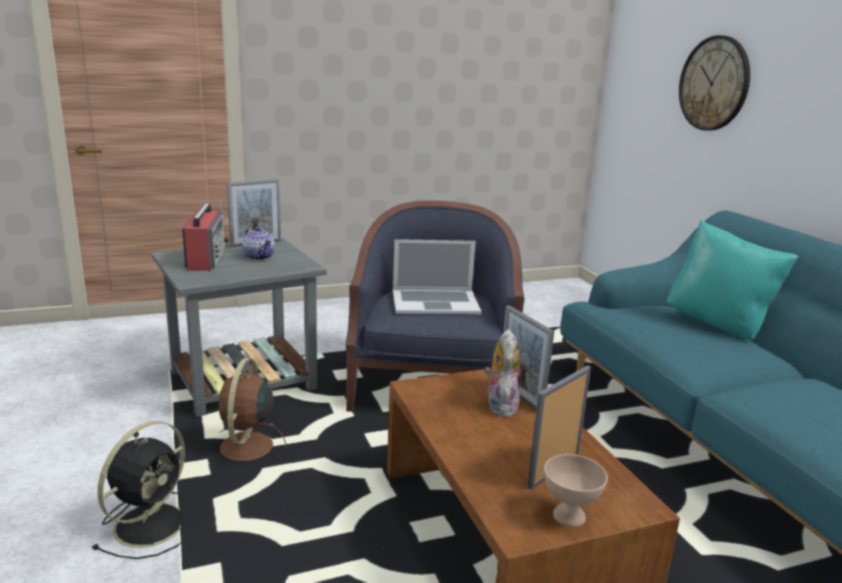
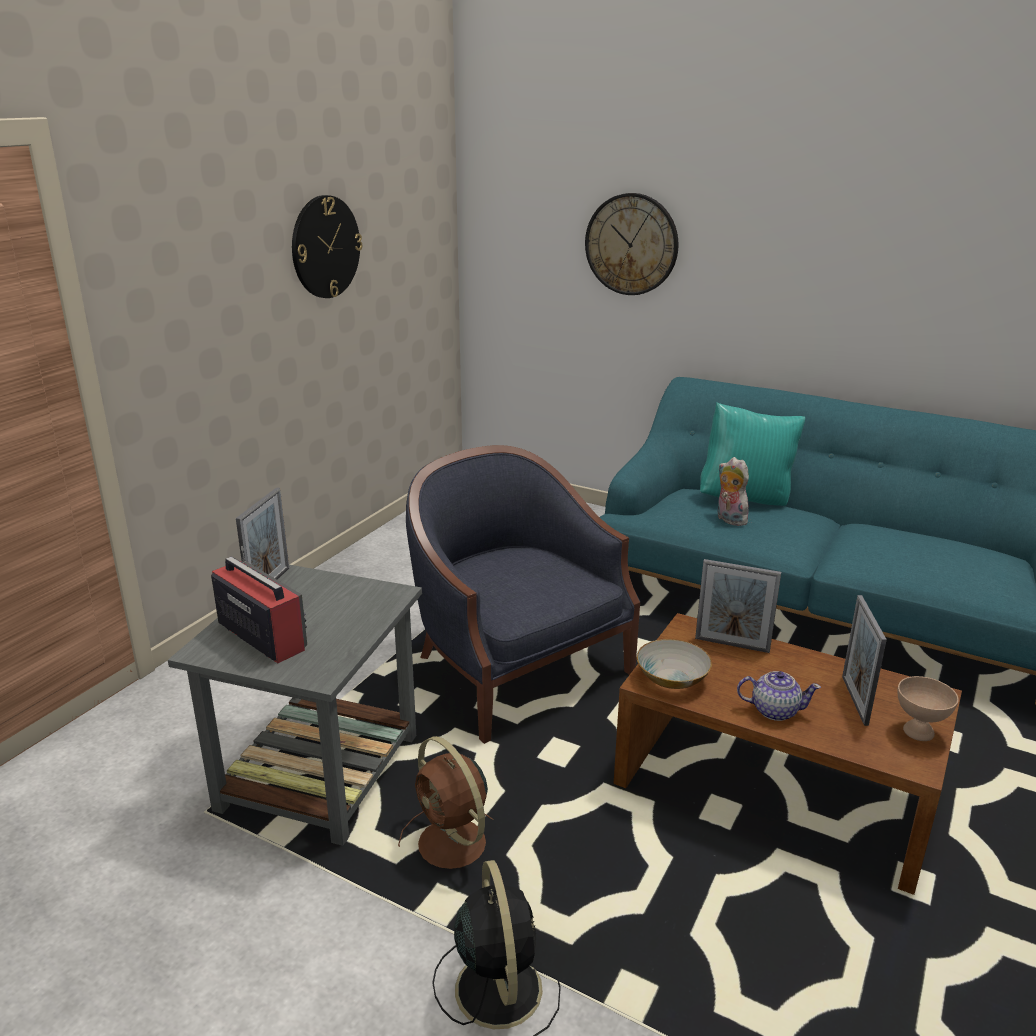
camera: 40 degrees left, 5 degrees up
teapot [242,227,275,260] -> teapot moved to [737,671,821,721]
laptop [393,239,481,314] -> none
plush toy [484,329,520,417] -> plush toy moved to [717,457,749,526]
none -> wall clock [292,195,362,298]
none -> bowl [636,639,712,689]

